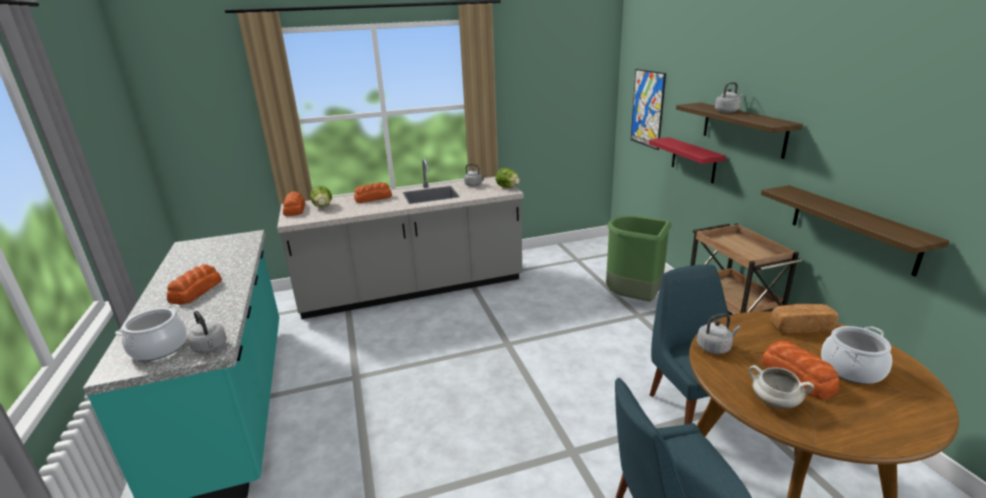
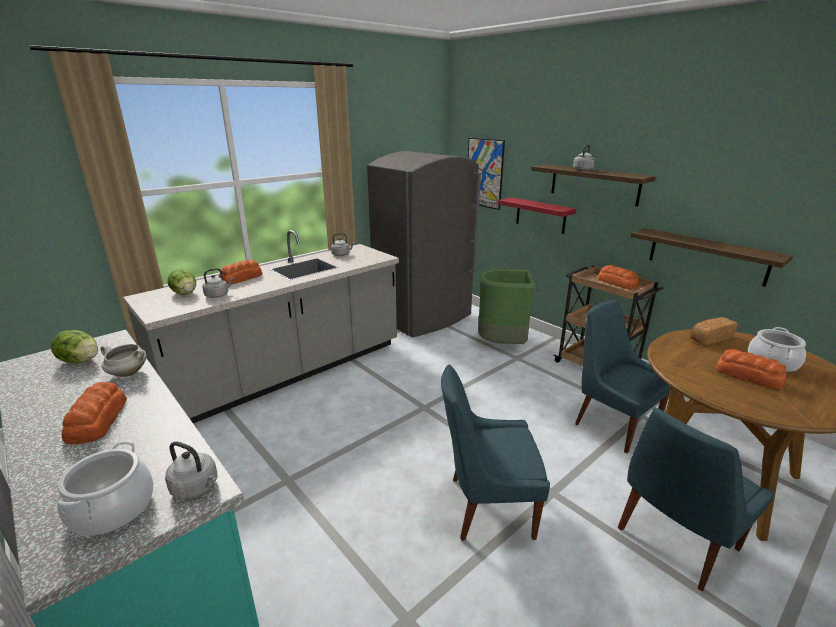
camera: 25 degrees left, 0 degrees up
bread [283,191,305,216] -> bread moved to [597,265,639,290]
lettuce [495,168,520,188] -> lettuce moved to [51,330,98,363]
grey kettle [697,313,741,354] -> grey kettle moved to [202,268,234,298]
white cooking pot [749,365,814,409] -> white cooking pot moved to [100,344,147,377]
none -> grey fridge [367,151,481,337]
none -> blue chair [441,364,550,541]

